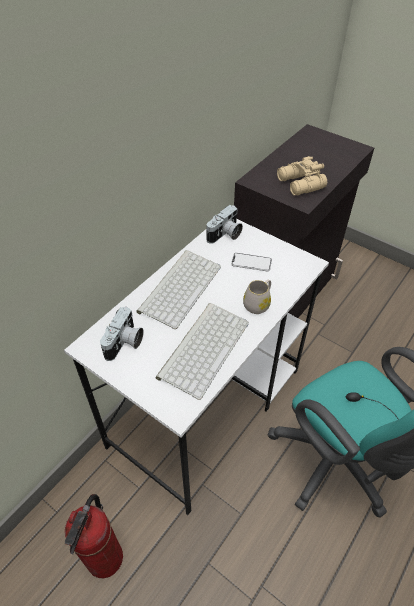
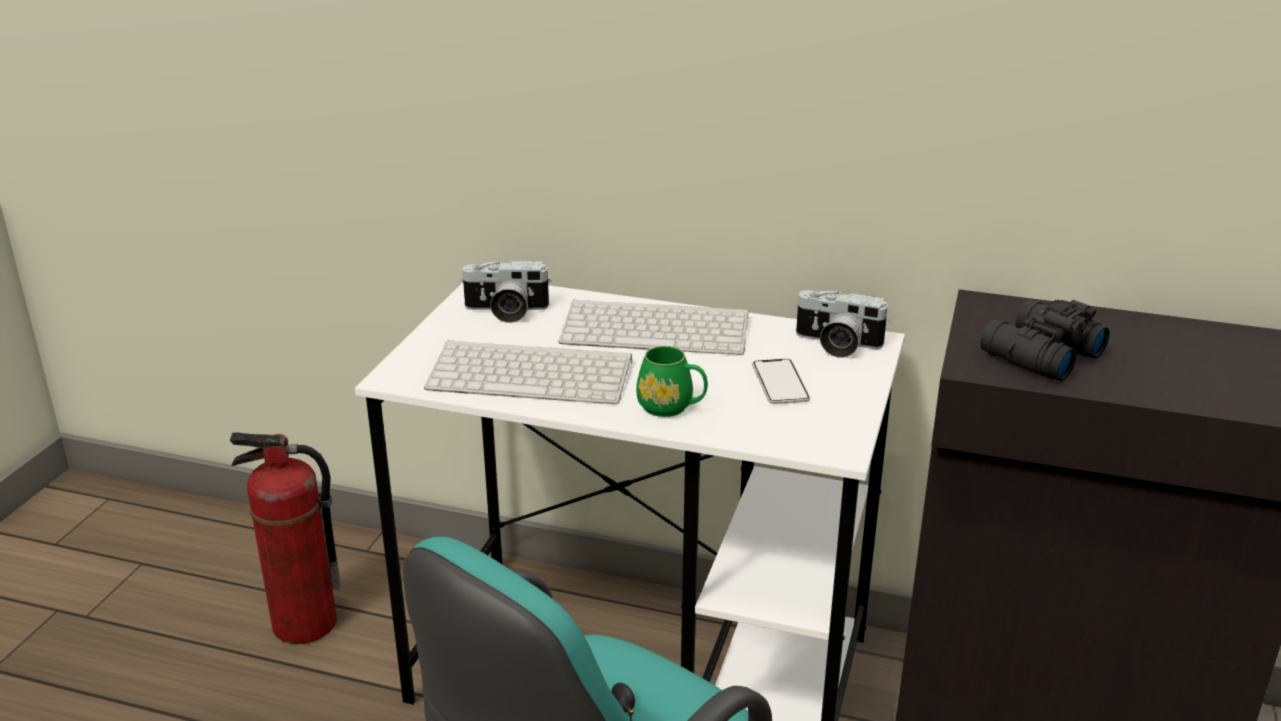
camera: 70 degrees right, 20 degrees down
white mug [243,279,271,314] -> green mug [636,346,708,417]
beige binoculars [277,156,327,196] -> black binoculars [980,300,1110,381]

